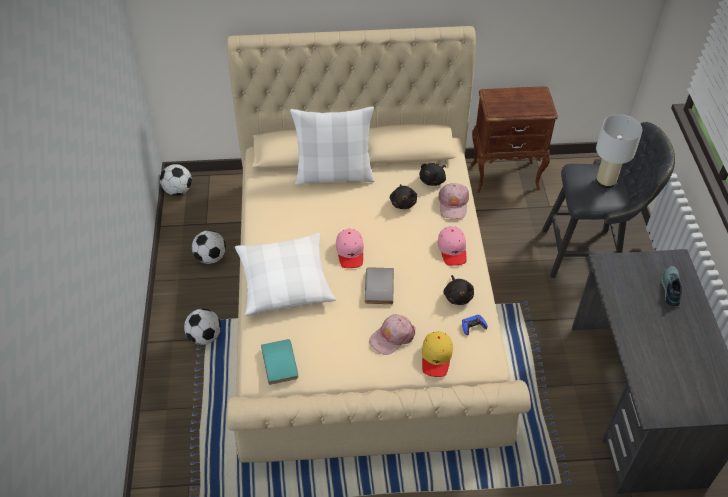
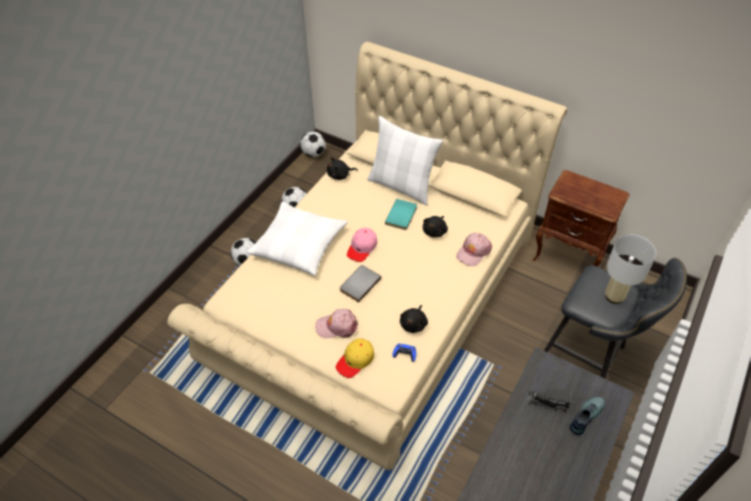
camera: 35 degrees right, 0 degrees up
turquoise book [261,339,298,385] -> turquoise book moved to [385,199,417,230]
black plush toy [419,163,446,186] -> black plush toy moved to [327,157,358,180]
pink cap [437,226,467,266] -> none
none -> toy truck [528,388,576,413]

